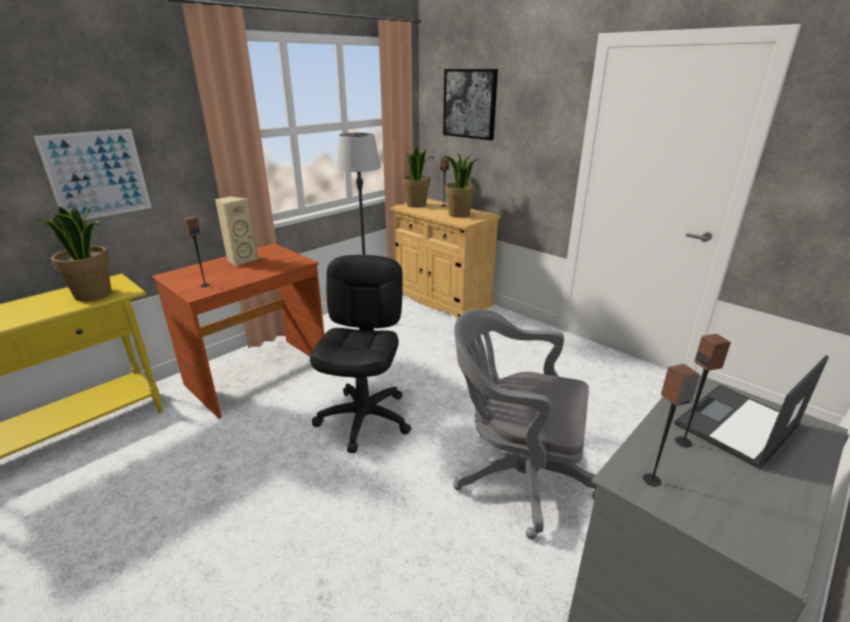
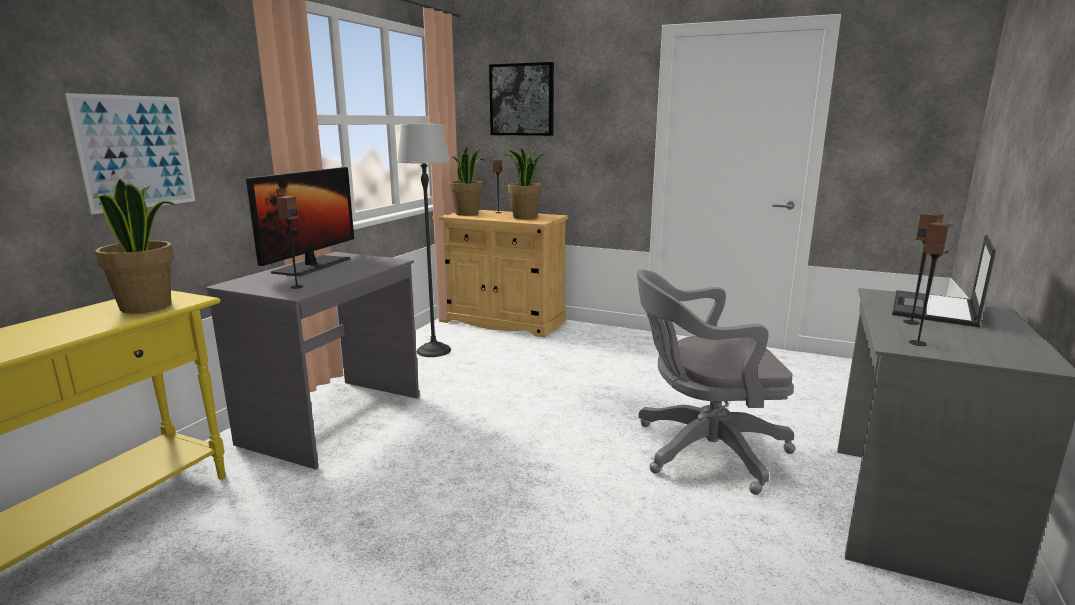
camera: 20 degrees left, 10 degrees down
brown desk [152,244,324,419] -> grey desk [206,252,419,469]
beige speaker [215,196,259,266] -> monitor [246,167,354,276]
black office chair [310,255,411,453] -> none

